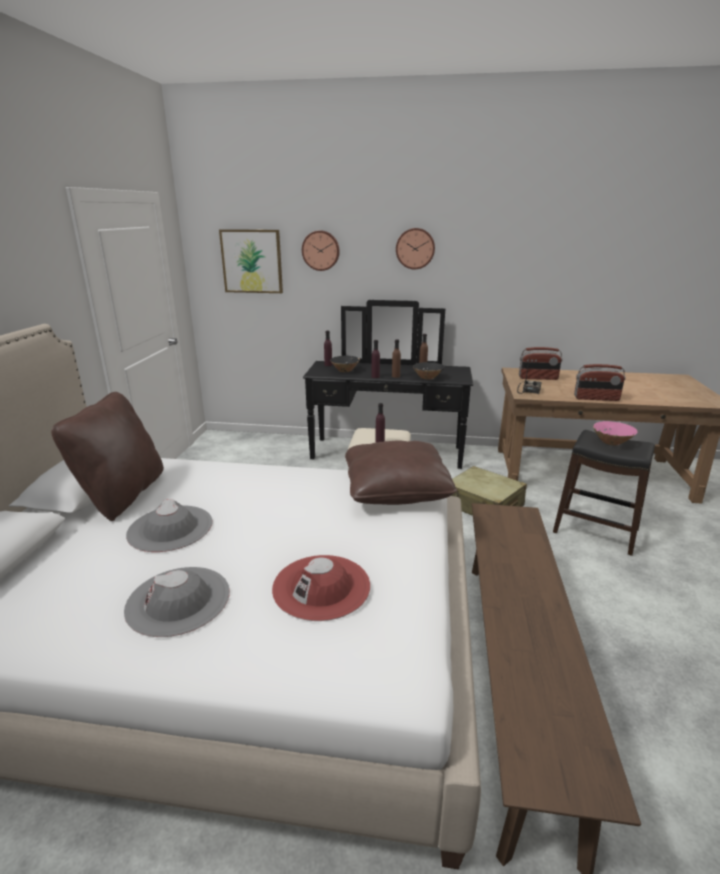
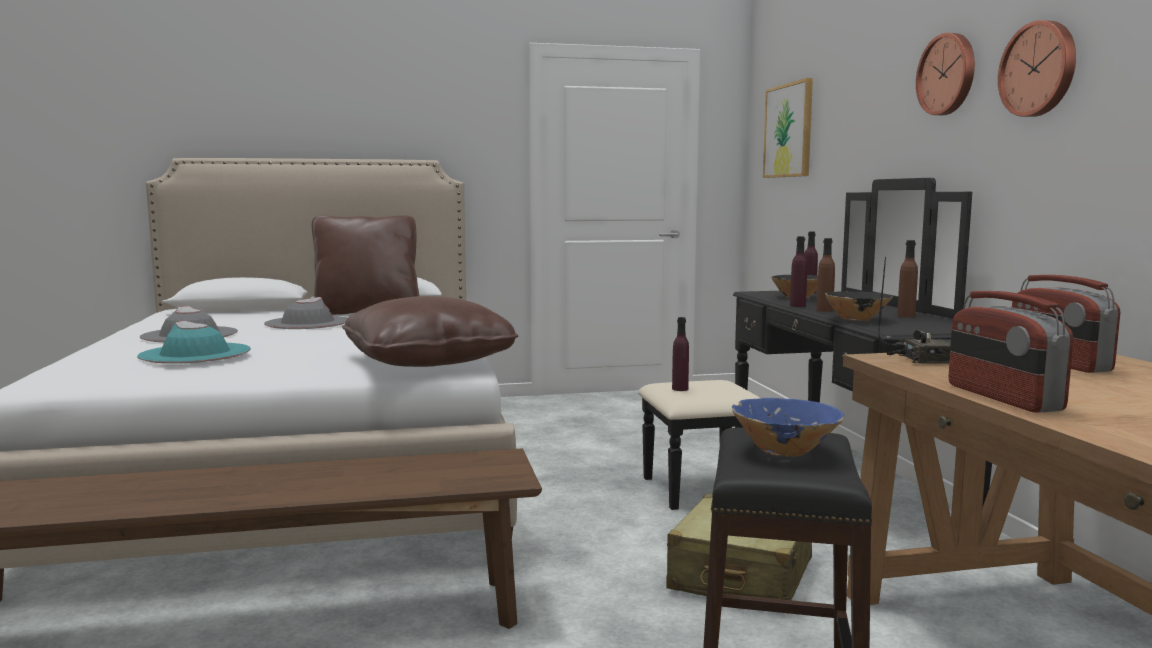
camera: 70 degrees right, 15 degrees down
red hat [272,555,370,621] -> turquoise hat [137,321,251,364]
wall clock [302,231,340,271] -> wall clock moved to [998,20,1076,117]
pink bowl [593,421,637,446] -> blue bowl [732,398,844,457]

